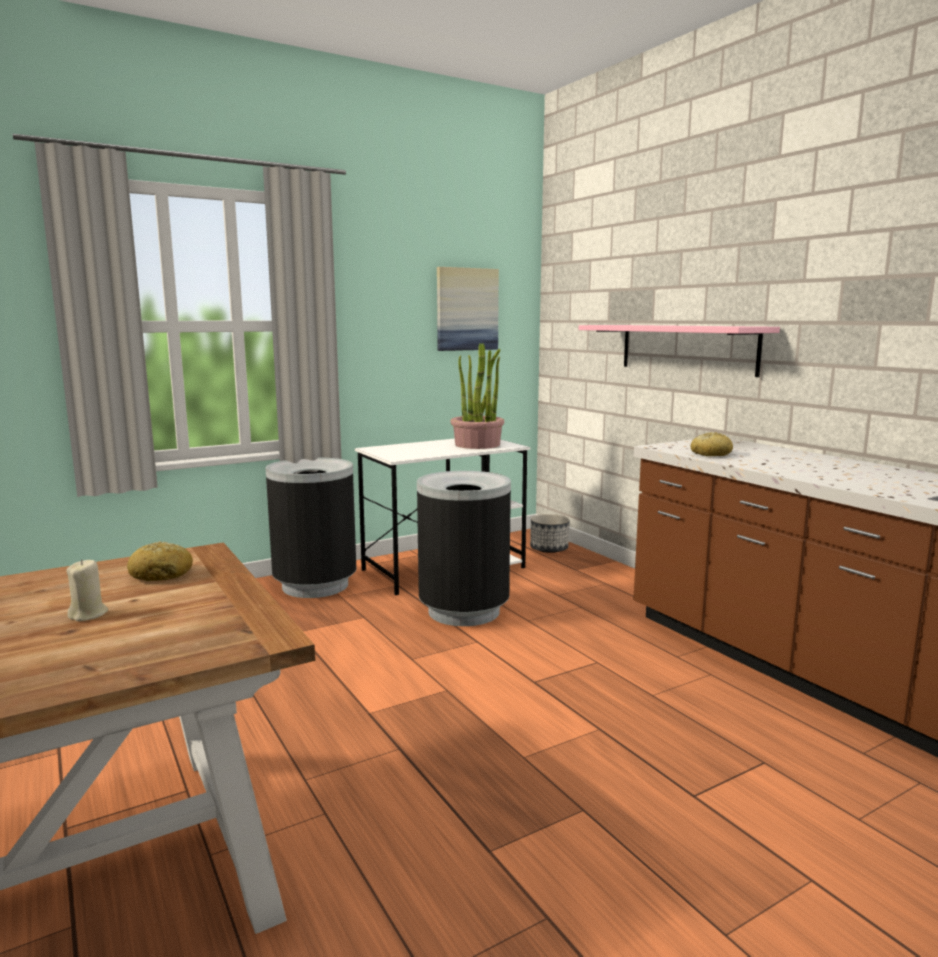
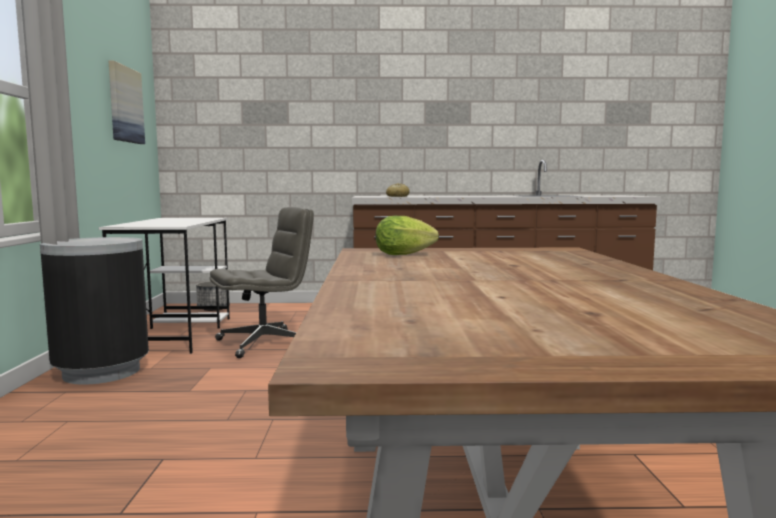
camera: 60 degrees left, 5 degrees down
beige candle [66,559,108,621] -> none
bread [127,541,193,581] -> lettuce [376,216,439,255]
black trash can [417,471,511,626] -> grey office chair [209,207,314,358]
potted plant [451,343,504,449] -> none
pink shelf [579,325,780,377] -> none

